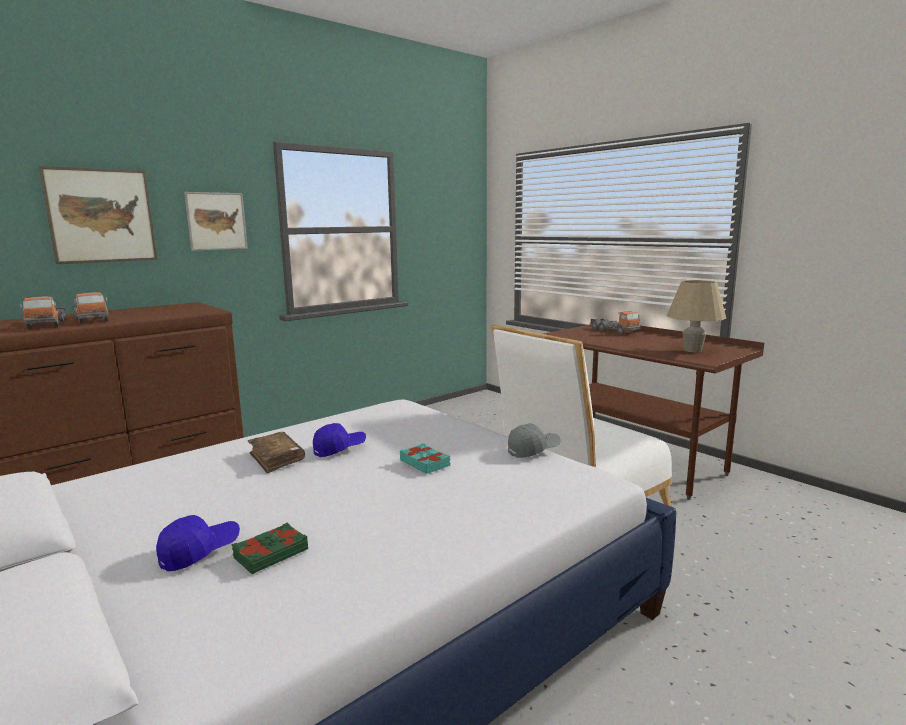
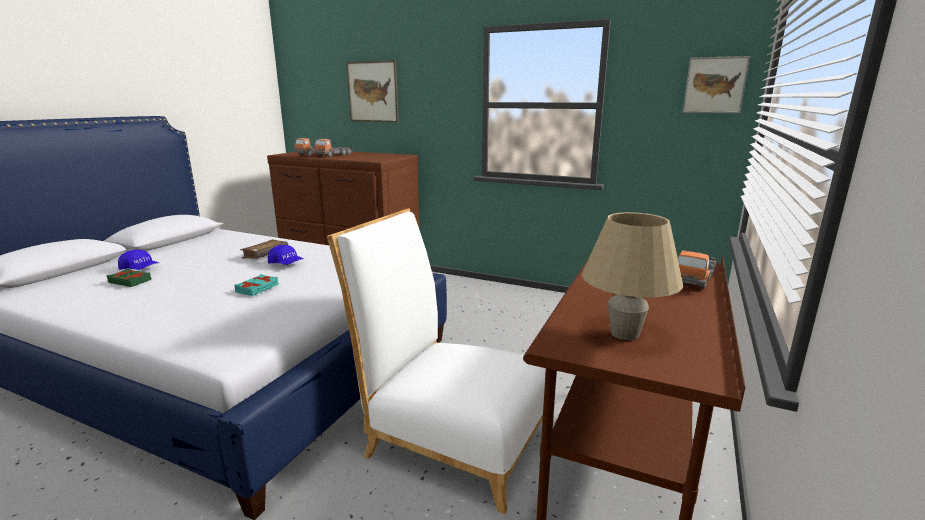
camera: 65 degrees right, 5 degrees up
picture [184,192,248,251] -> picture moved to [683,56,750,113]
grey cap [508,424,561,458] -> none

